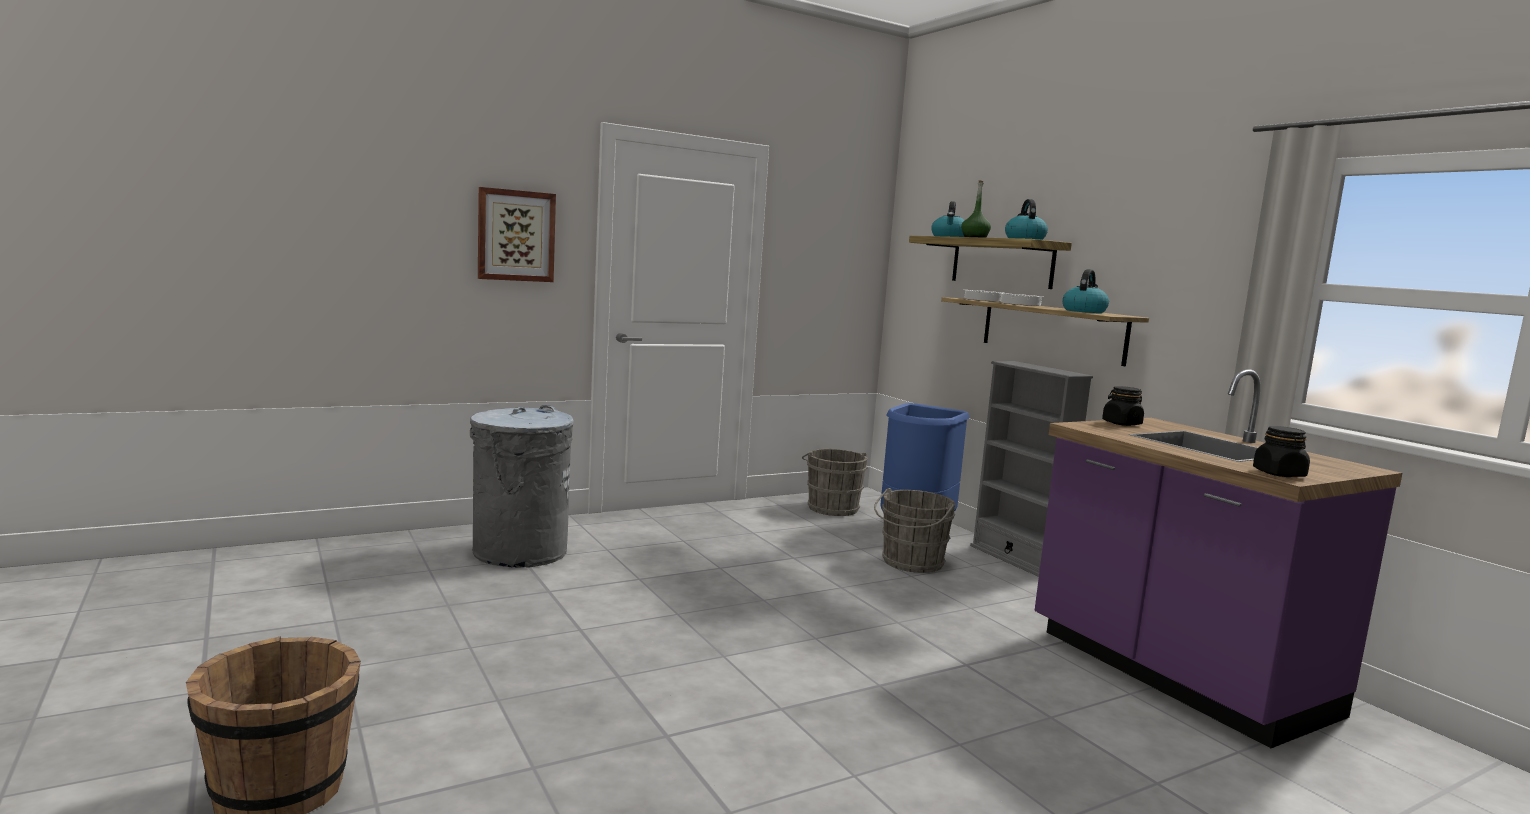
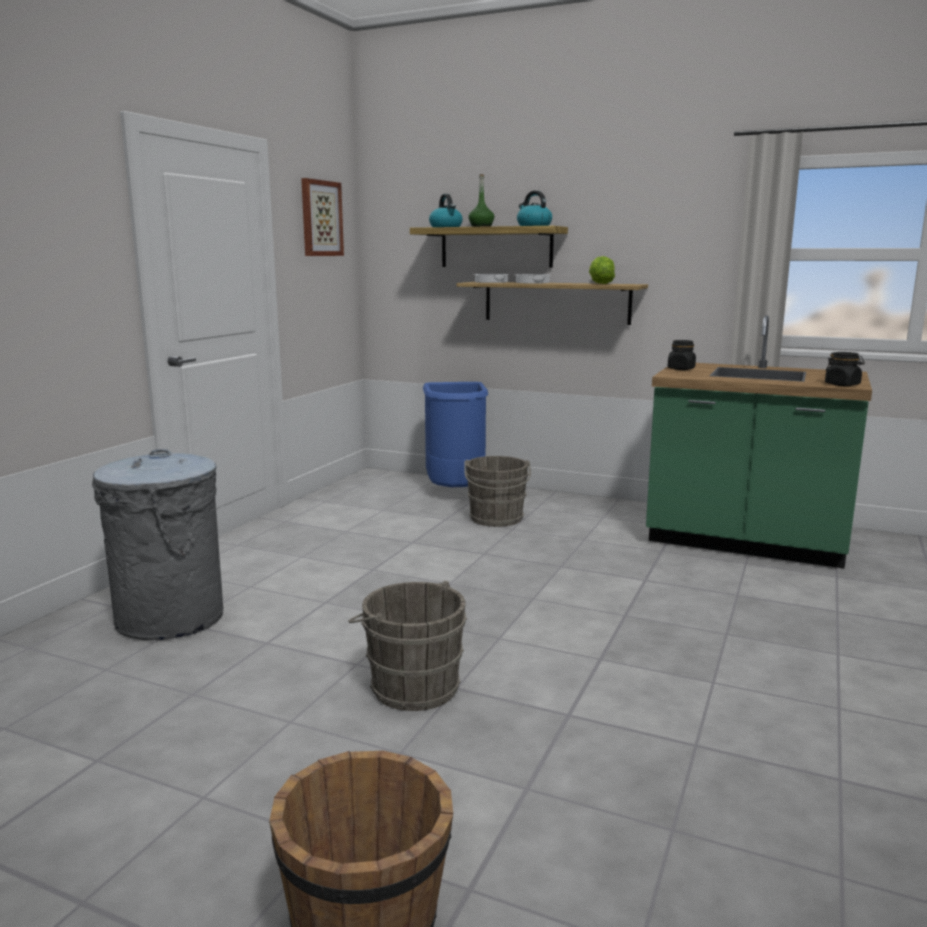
camera: 35 degrees left, 5 degrees up
picture [478,187,556,282] -> picture moved to [301,178,344,256]
grey bucket [802,449,868,516] -> grey bucket moved to [348,581,467,711]
grey bookcase [970,361,1093,577] -> none
purple counter [1035,369,1402,748] -> green counter [646,315,872,569]
kettle [1062,269,1109,313] -> lettuce [589,256,615,284]

